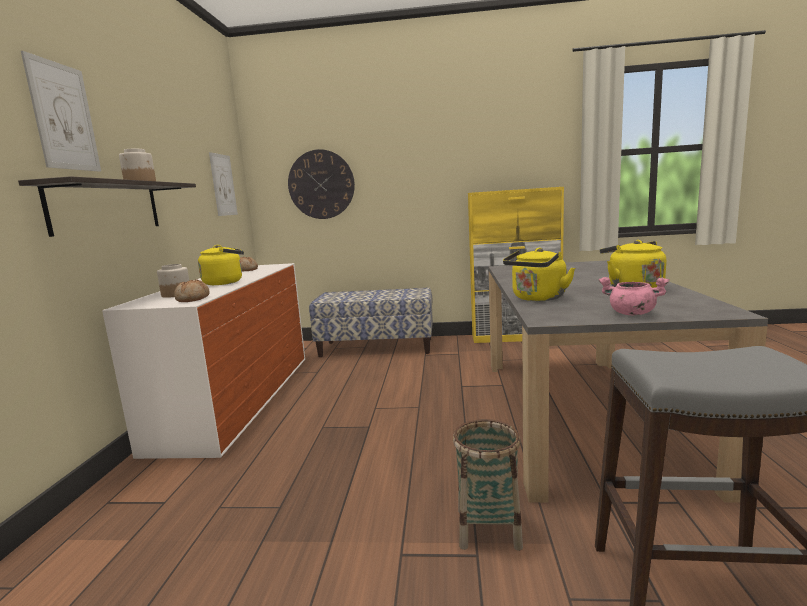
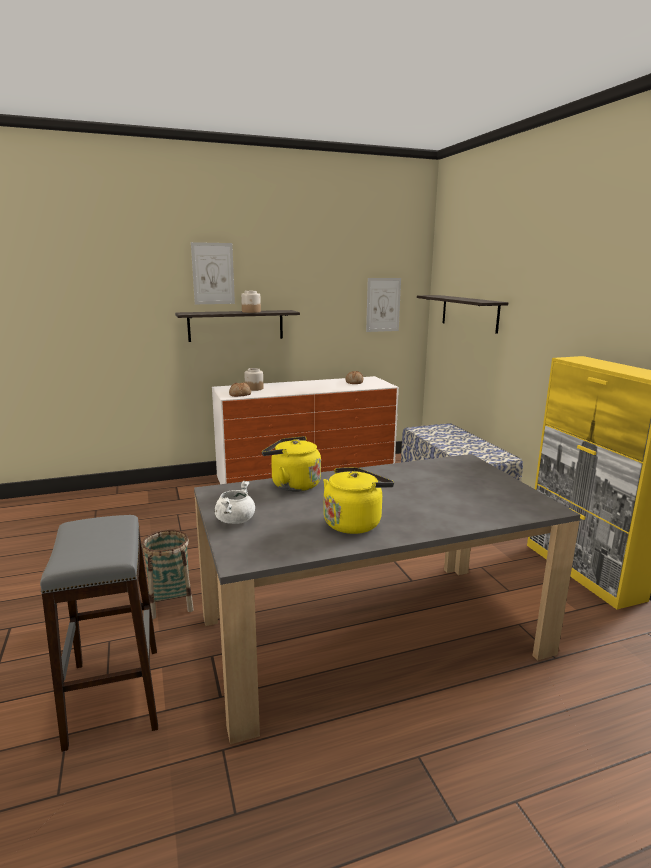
camera: 65 degrees right, 5 degrees up
yellow kettle [198,245,244,285] -> none
wall clock [288,149,355,219] -> shelf [417,295,508,334]
pink cooking pot [599,277,669,315] -> white cooking pot [214,481,255,524]

